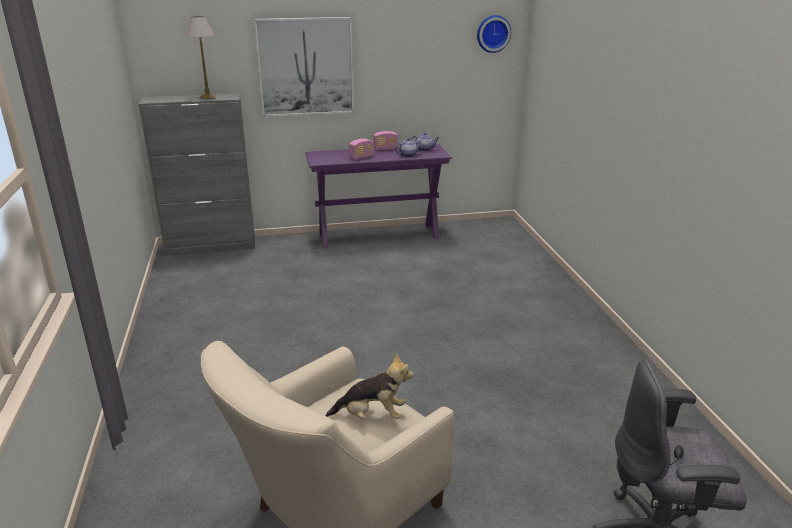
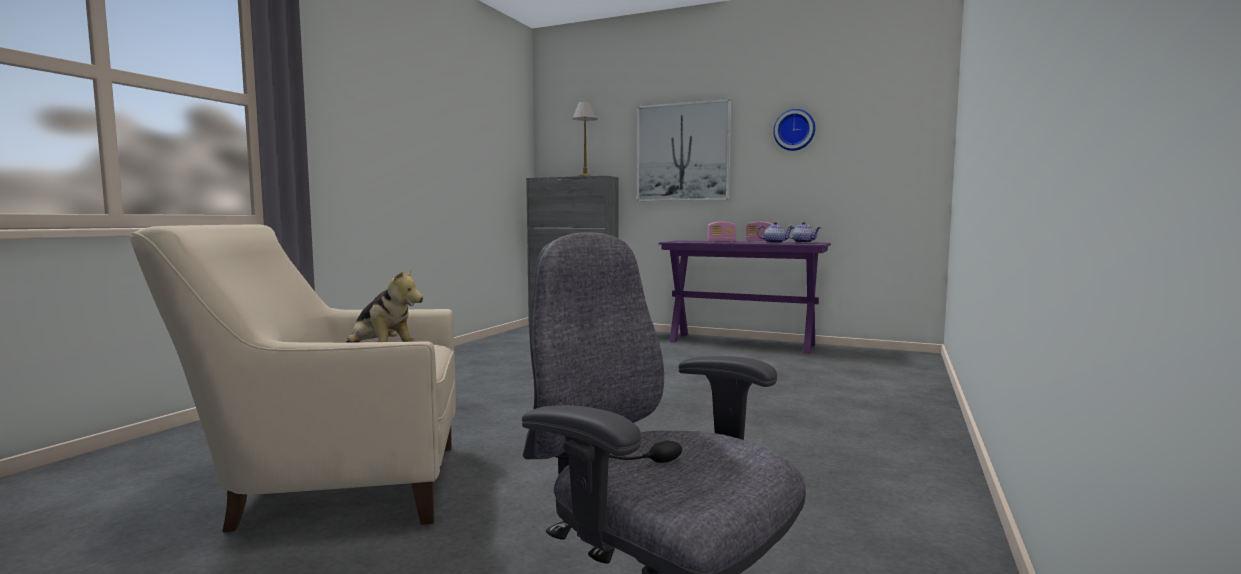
camera: 35 degrees right, 20 degrees down
wall clock [477,15,511,53] -> wall clock moved to [773,109,815,151]

